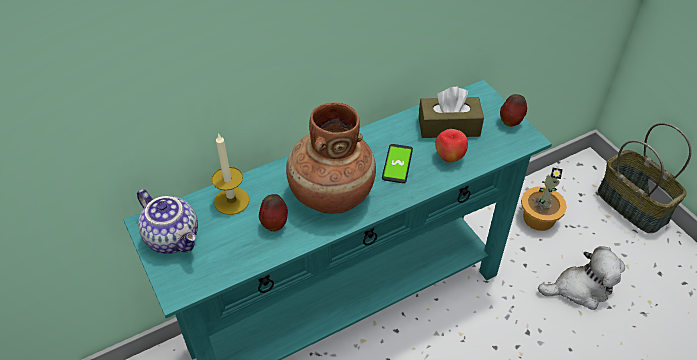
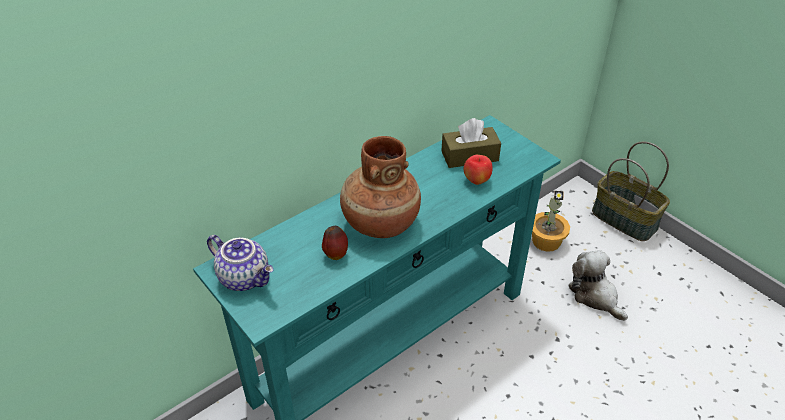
camera: 10 degrees left, 5 degrees down
candle [212,133,249,215] -> none
phone [382,144,413,183] -> none
apple [500,94,527,127] -> none
plush toy [538,246,625,310] -> plush toy turned 105 degrees counterclockwise [568,250,628,321]

